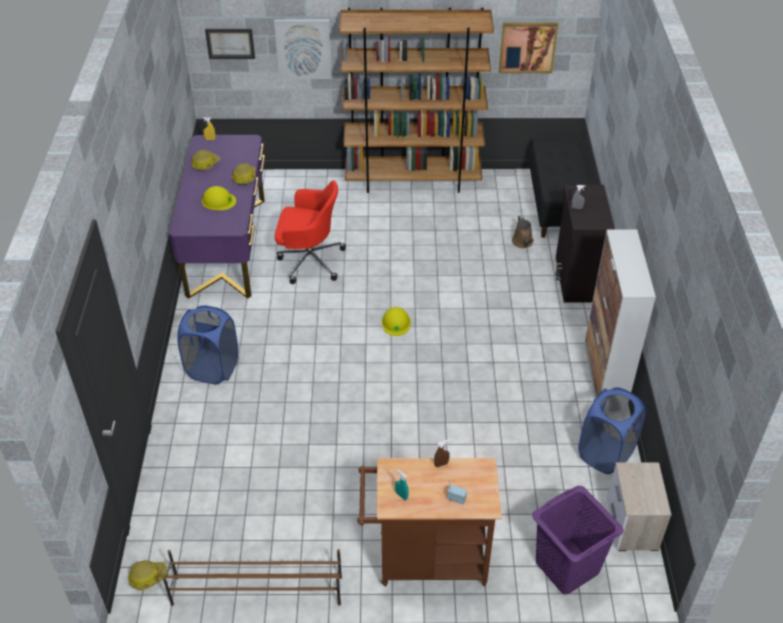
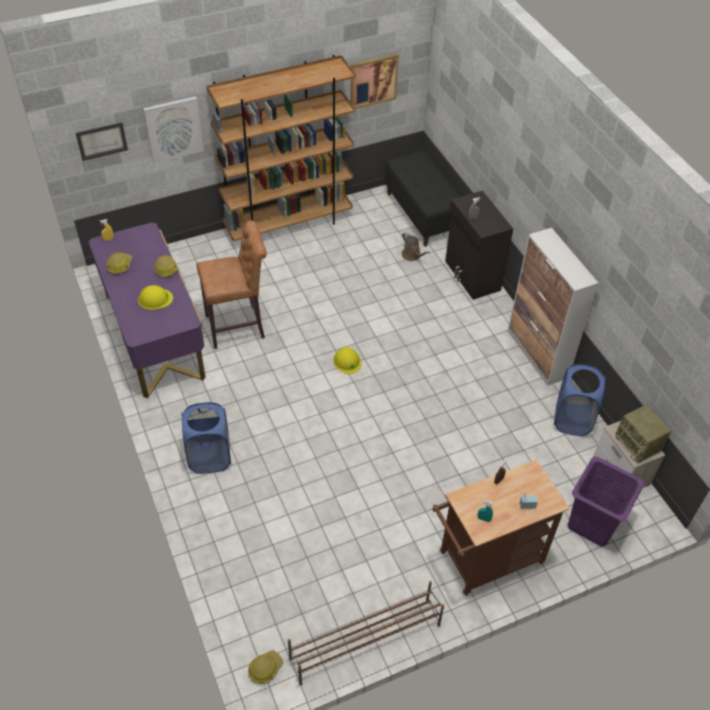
camera: 25 degrees left, 5 degrees up
red office chair [275,181,346,284] -> brown stool [196,220,267,349]
none -> radio [615,405,672,463]

